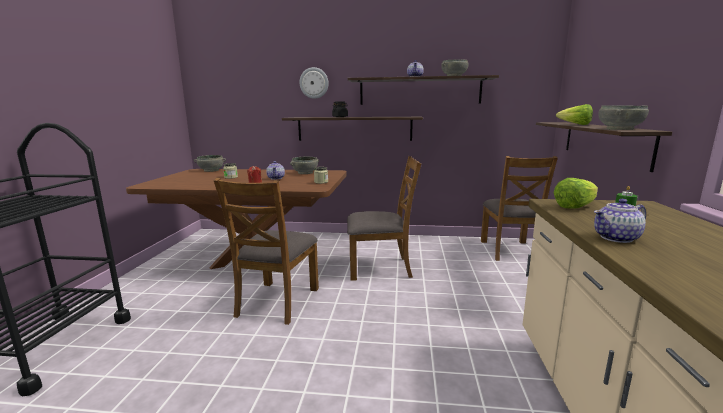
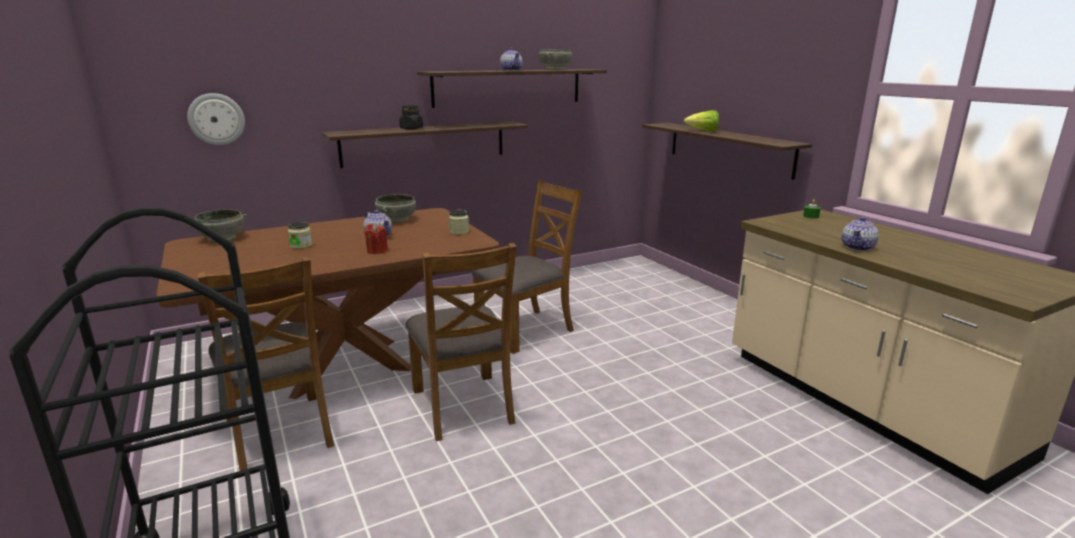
camera: 35 degrees left, 5 degrees up
wall clock [299,67,329,99] -> wall clock moved to [187,93,245,145]
brown chair [481,156,558,261] -> brown chair moved to [197,256,334,471]
lettuce [553,178,598,209] -> none
grey bowl [598,105,649,130] -> none

